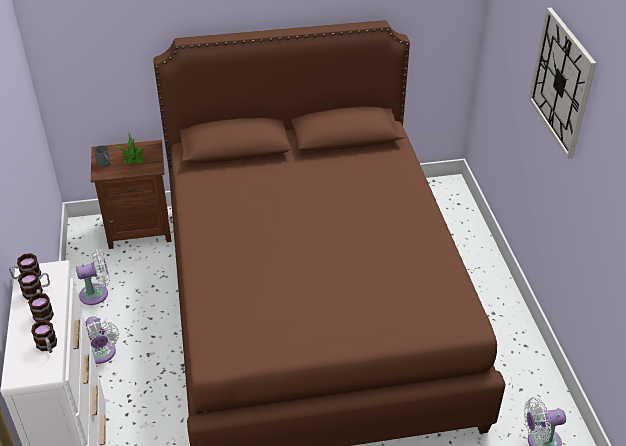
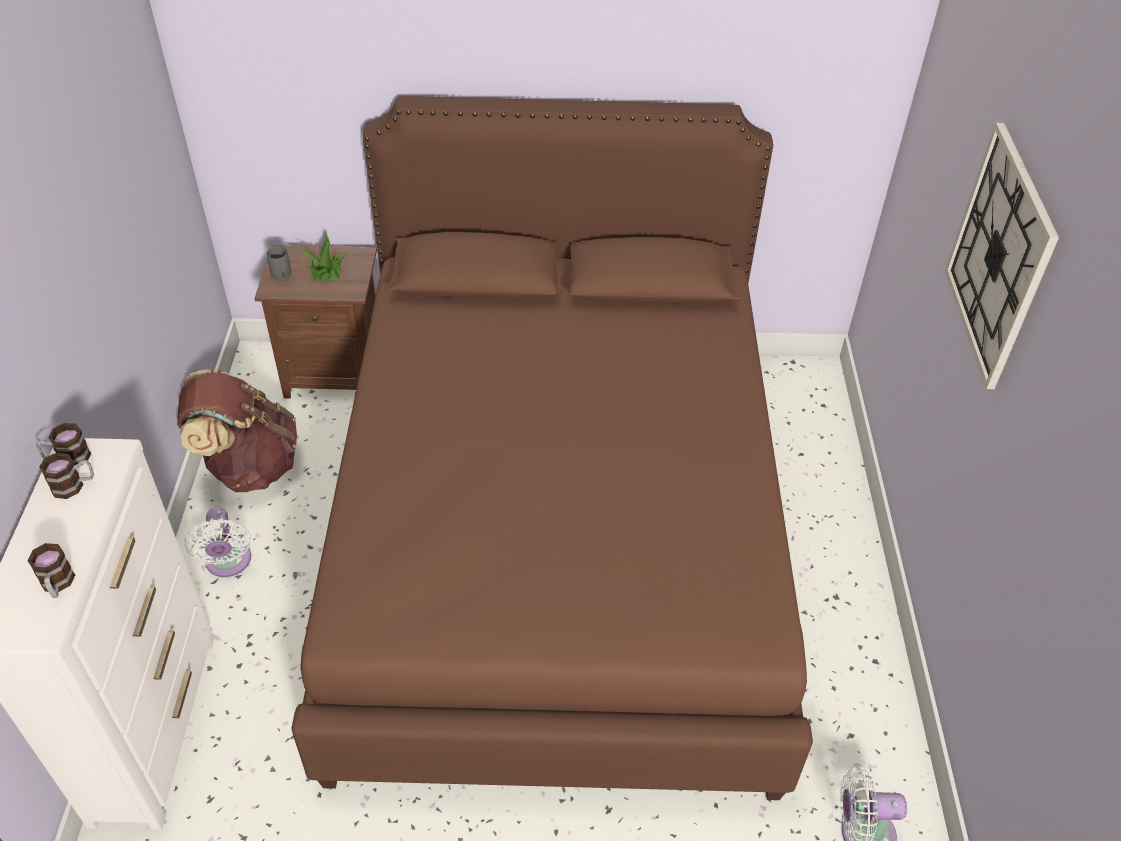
camera: 10 degrees right, 5 degrees up
mug [28,289,54,322] -> none
white fan [76,249,110,305] -> brown backpack [177,368,297,492]

